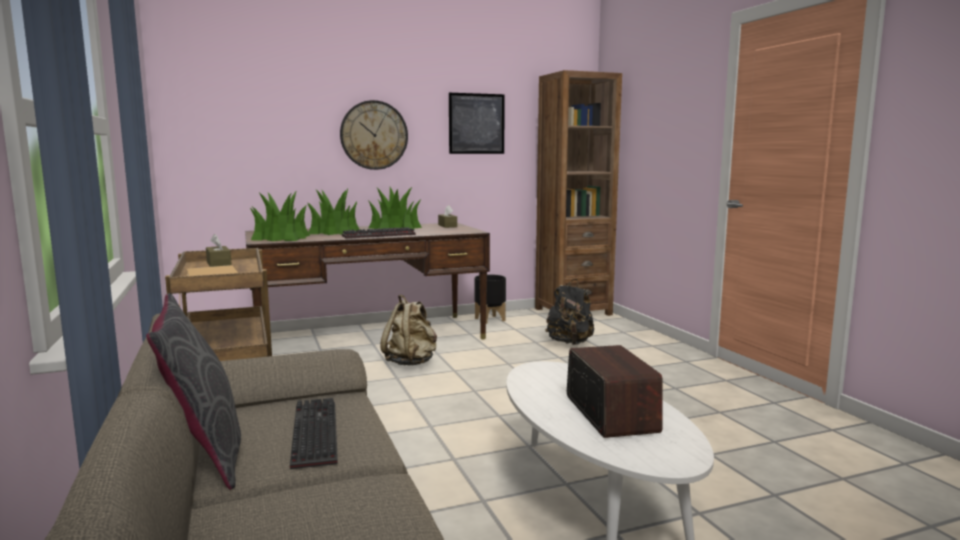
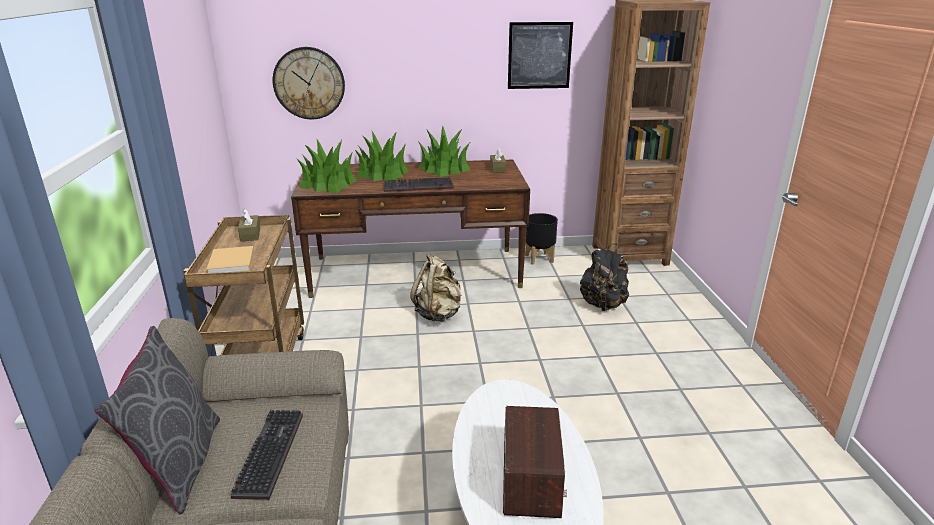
camera: 15 degrees right, 15 degrees up
wall clock [340,100,408,170] -> wall clock moved to [273,47,345,120]

